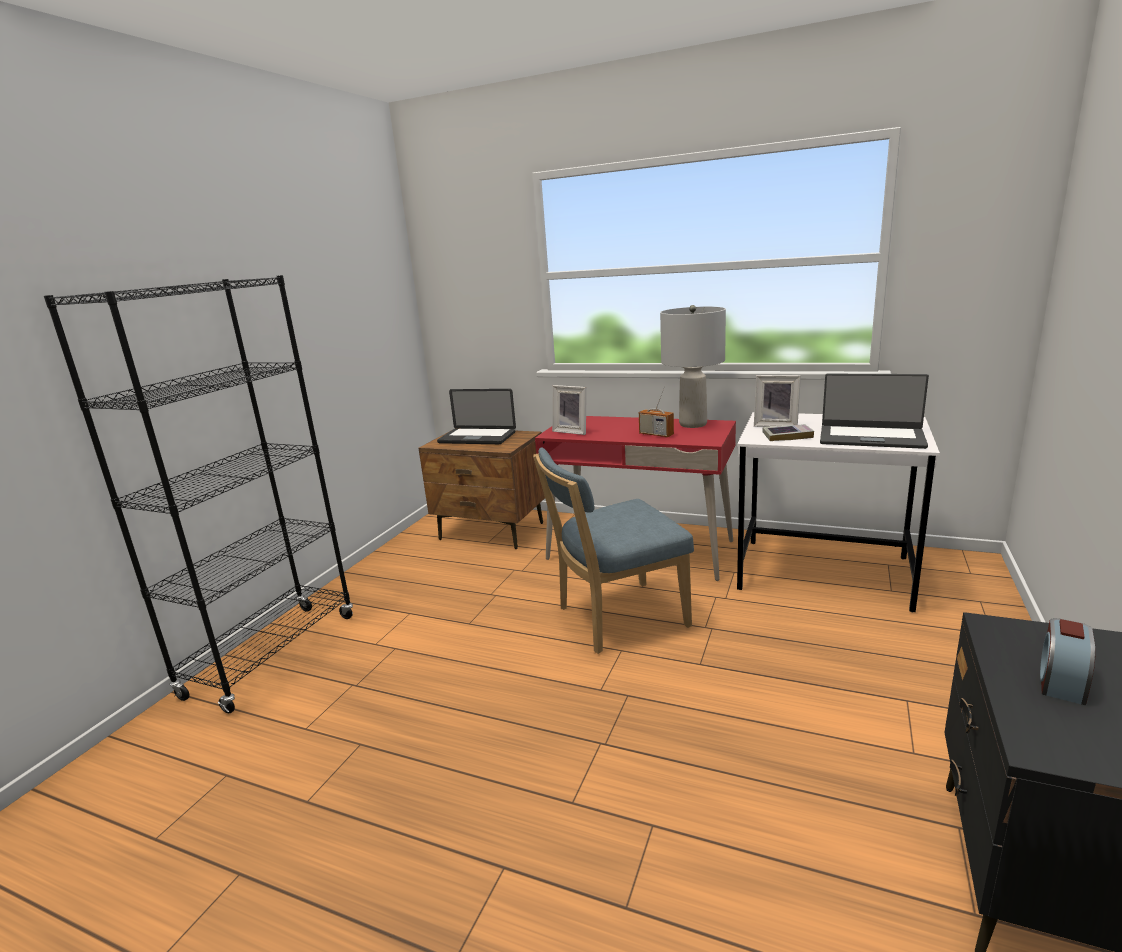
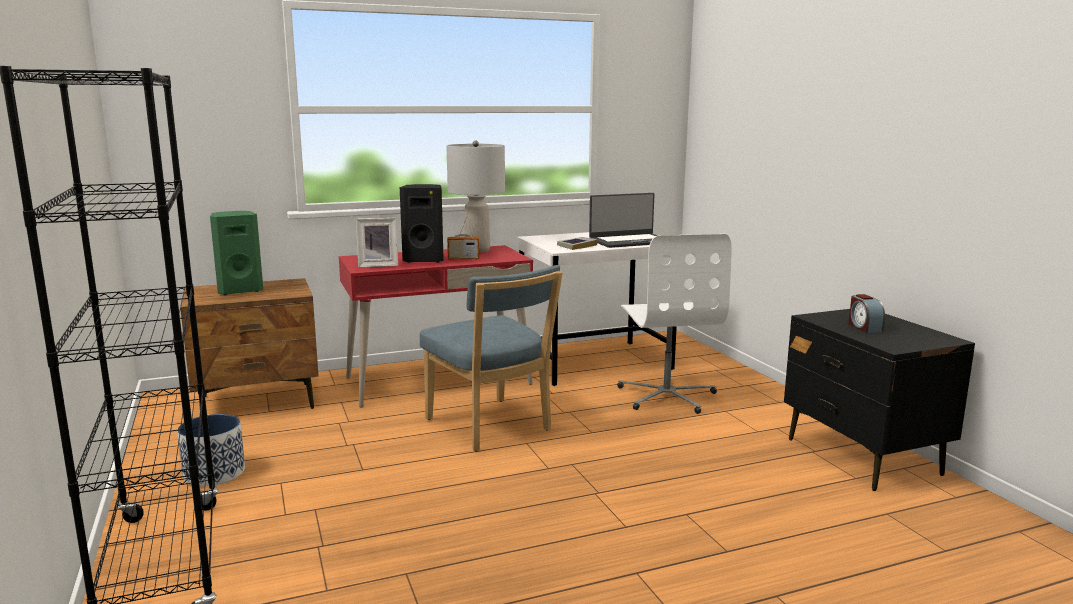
camera: 45 degrees left, 5 degrees down
laptop [437,389,516,444] -> green speaker [210,211,263,295]
blue chair [533,447,694,654] -> blue chair turned 60 degrees counterclockwise [420,265,563,451]
picture frame [754,375,801,427] -> none
none -> planter [177,414,245,486]
none -> black speaker [400,184,444,263]
none -> white office chair [617,234,732,414]

